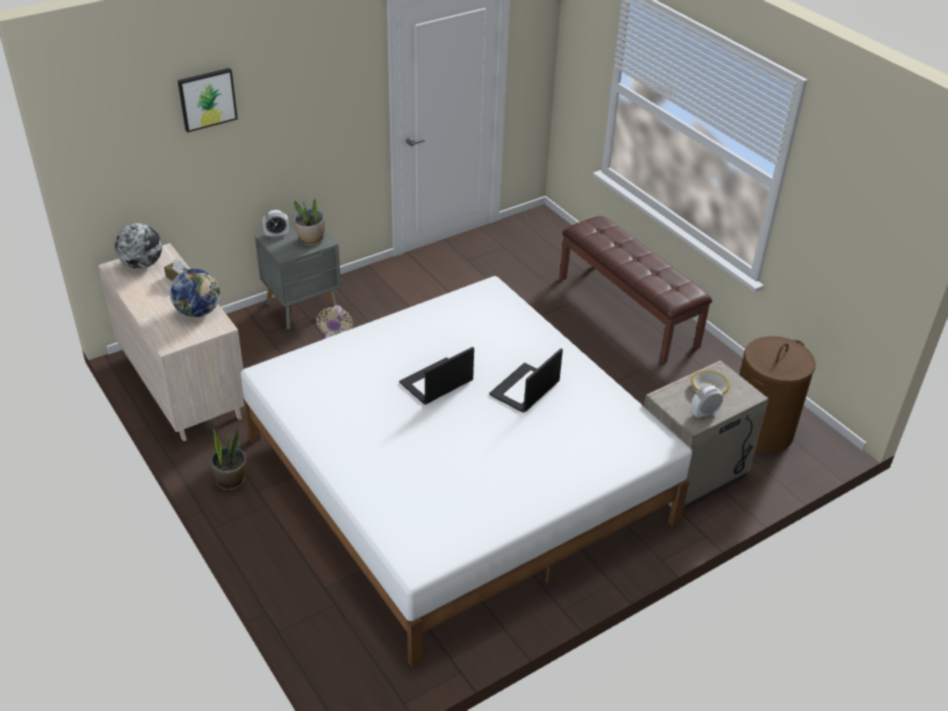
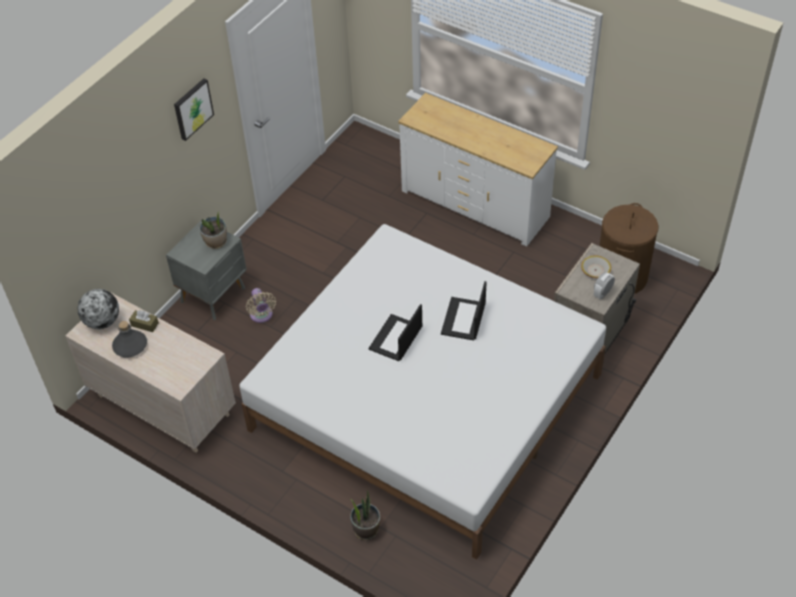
camera: 20 degrees left, 10 degrees up
globe [170,269,220,317] -> none
picture [178,68,238,132] -> picture moved to [174,78,214,141]
potted plant [211,428,246,490] -> potted plant moved to [350,490,380,540]
alarm clock [263,210,289,238] -> none
brown bench [560,216,712,364] -> white dresser [398,93,558,247]
none -> grey bottle [112,321,147,358]

